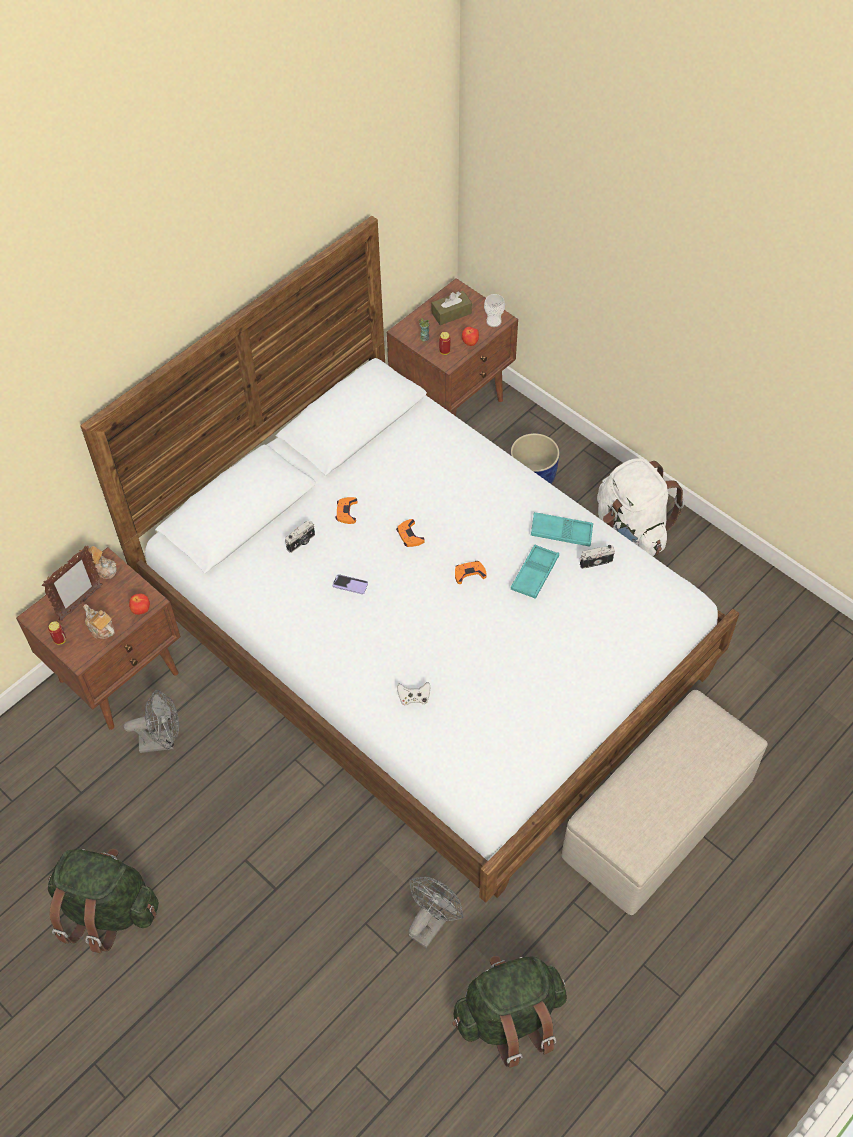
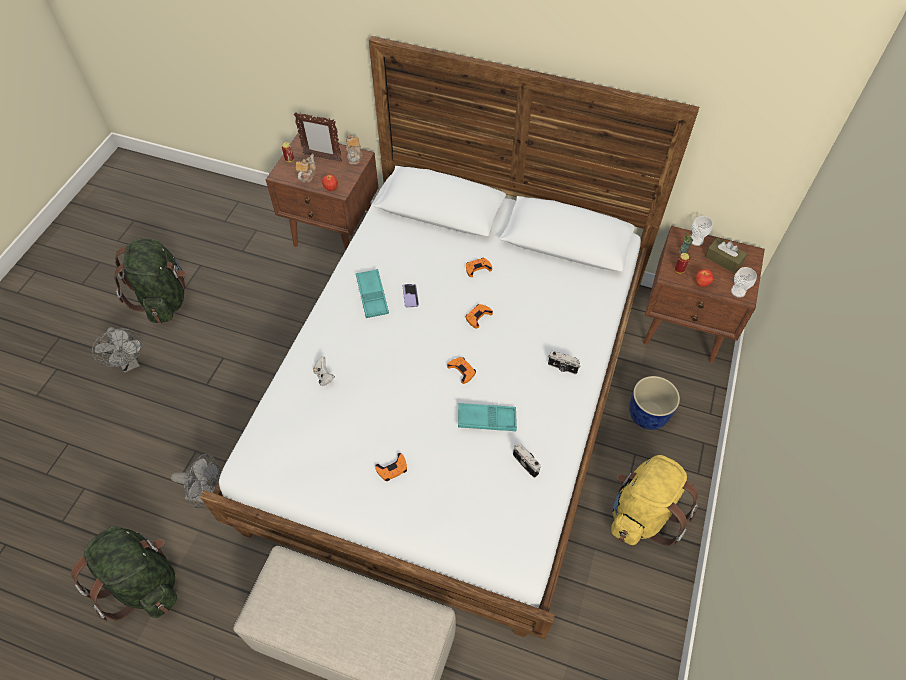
camera: 65 degrees right, 0 degrees up
grey fan [123,690,179,753] -> grey fan moved to [92,327,143,373]
camera [285,520,315,553] -> camera moved to [548,351,581,374]
turquoise tray [531,512,593,547] -> turquoise tray moved to [356,269,389,318]
white backpack [597,458,685,557] -> yellow backpack [611,455,698,546]
none -> orange game controller [375,453,407,481]
none -> cup [691,216,713,246]

